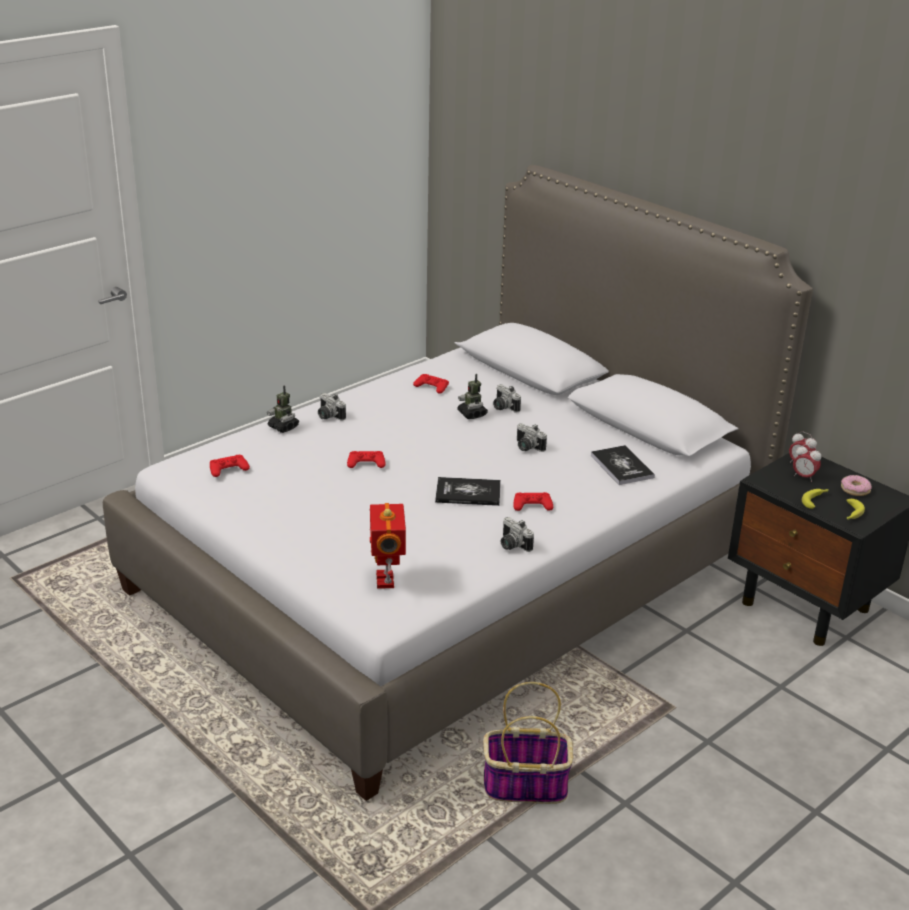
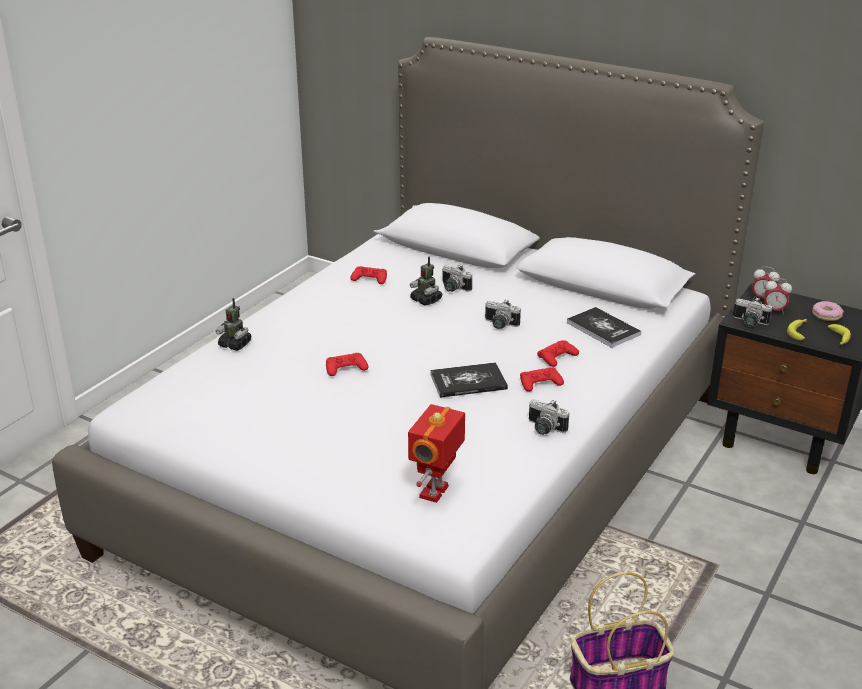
camera: 15 degrees left, 0 degrees up
red game controller [210,455,250,477] -> red game controller moved to [537,340,579,367]
camera [318,393,346,421] -> camera moved to [733,297,772,327]
toy robot [370,503,406,589] -> toy robot turned 45 degrees clockwise [408,404,465,503]

